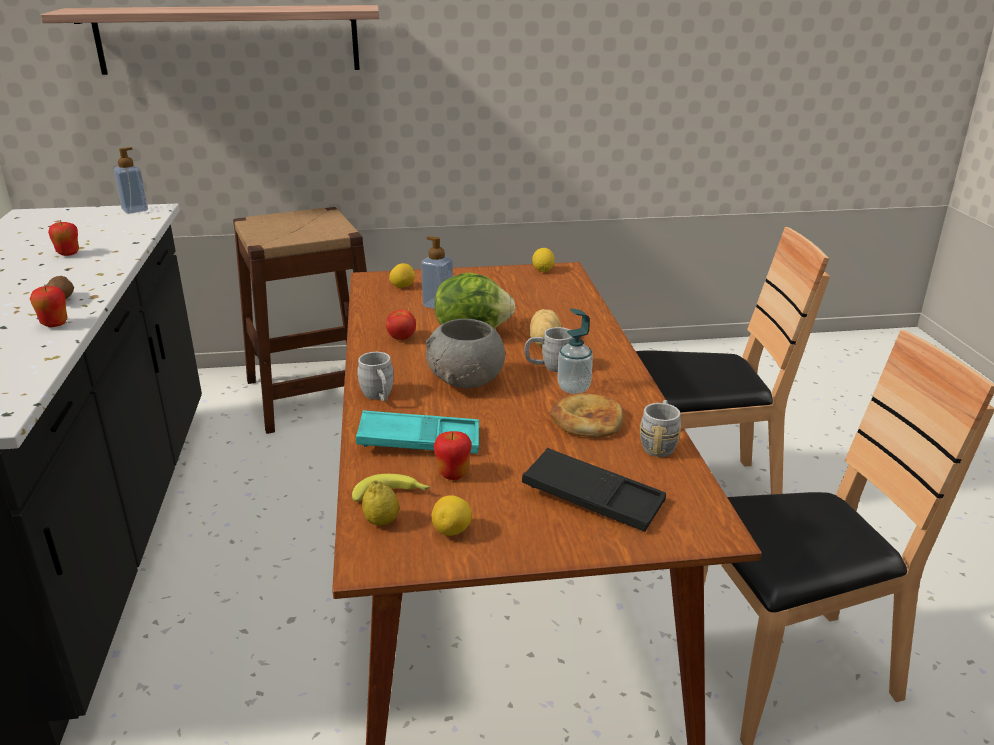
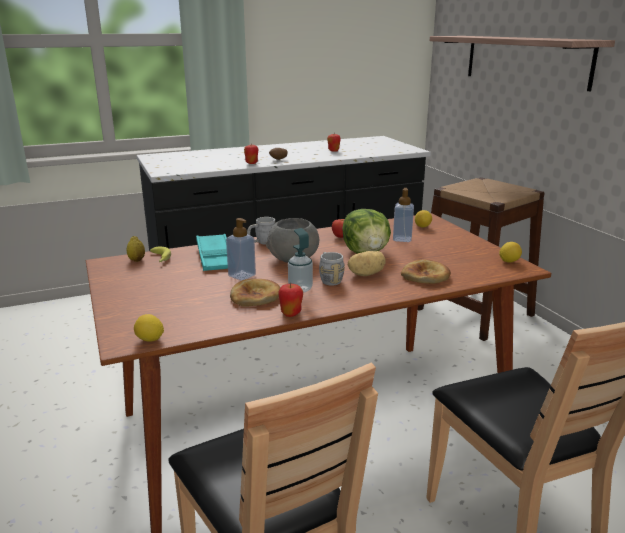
camera: 75 degrees right, 5 degrees down
soap dispenser [113,147,148,214] -> soap dispenser moved to [226,218,256,281]
lemon [431,495,472,536] -> lemon moved to [134,314,164,342]
apple [434,431,472,480] -> apple moved to [278,283,303,317]
black tray [522,448,666,532] -> none
grey mug [640,400,681,457] -> none
none -> bread [401,259,451,284]

